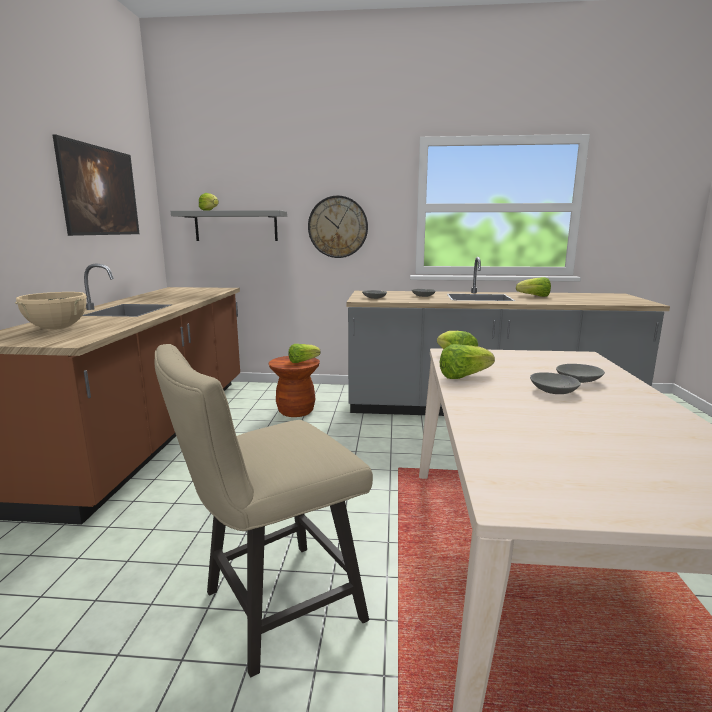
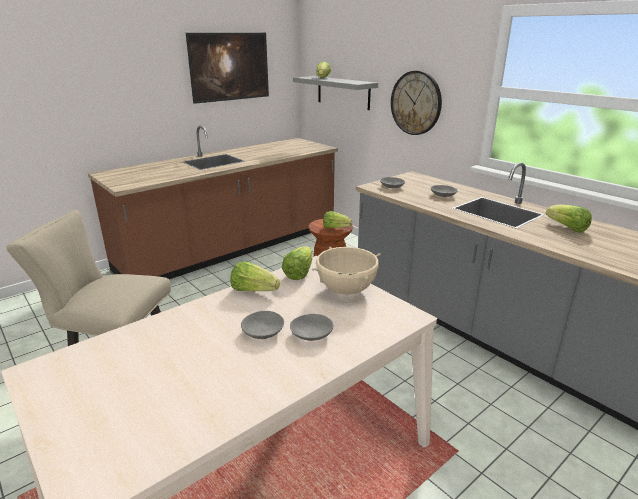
camera: 45 degrees right, 10 degrees up
beige cooking pot [15,292,87,330] -> beige cooking pot moved to [312,246,381,295]

